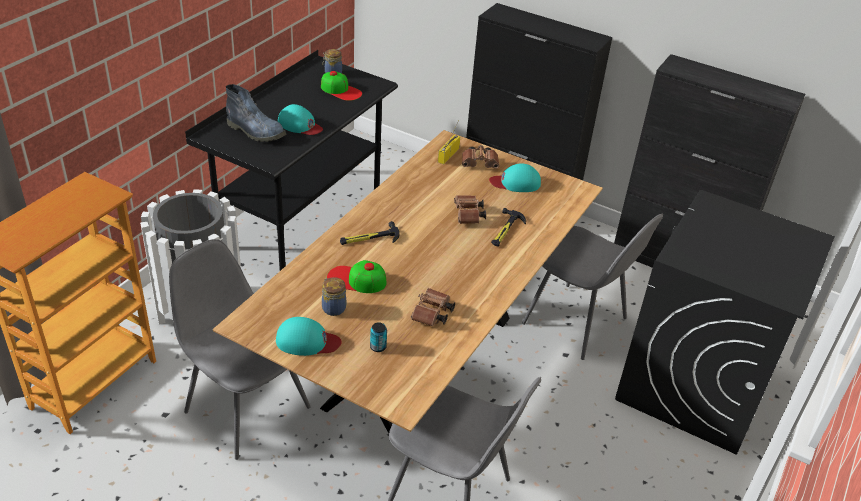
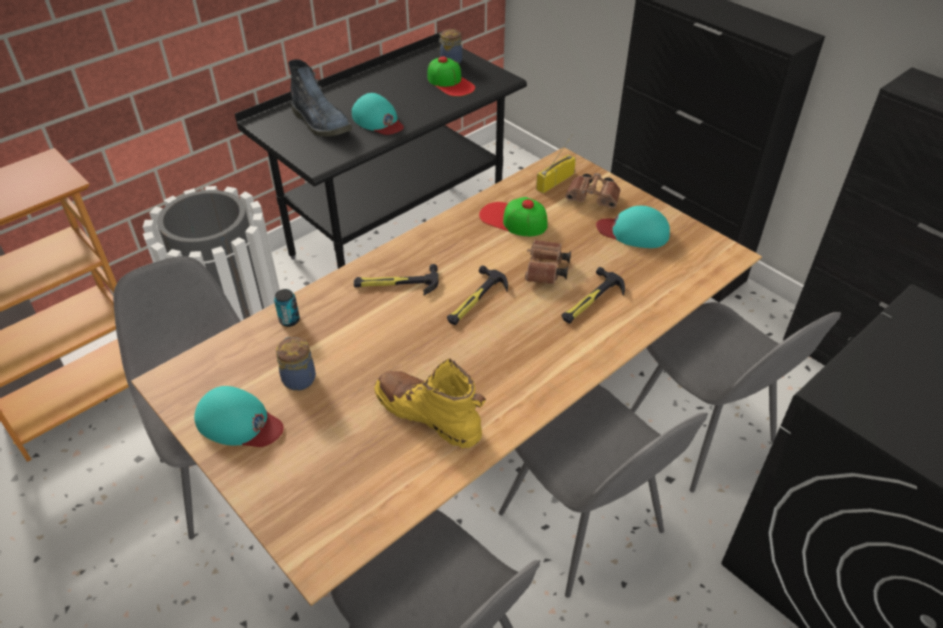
camera: 20 degrees right, 5 degrees up
cap [327,260,386,293] -> cap moved to [479,197,547,236]
can [370,322,387,352] -> can moved to [274,289,300,327]
brown binoculars [411,288,455,326] -> yellow boot [374,359,486,448]
none -> hammer [447,265,508,325]
none -> grey chair [499,385,708,598]

